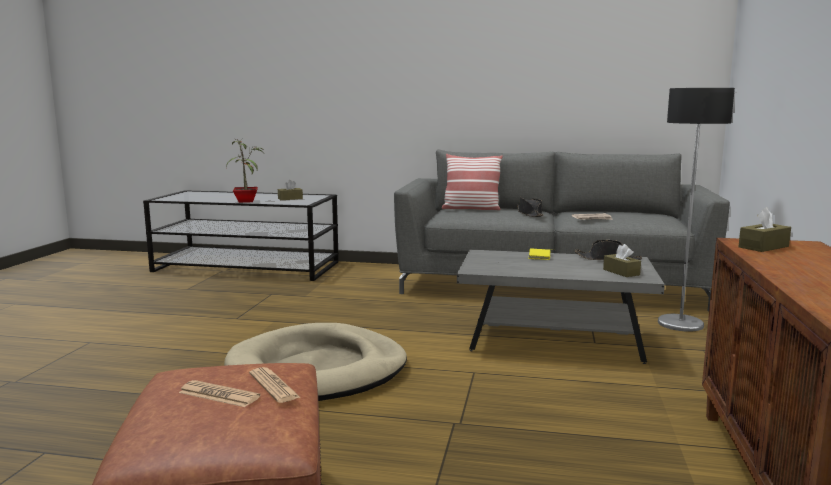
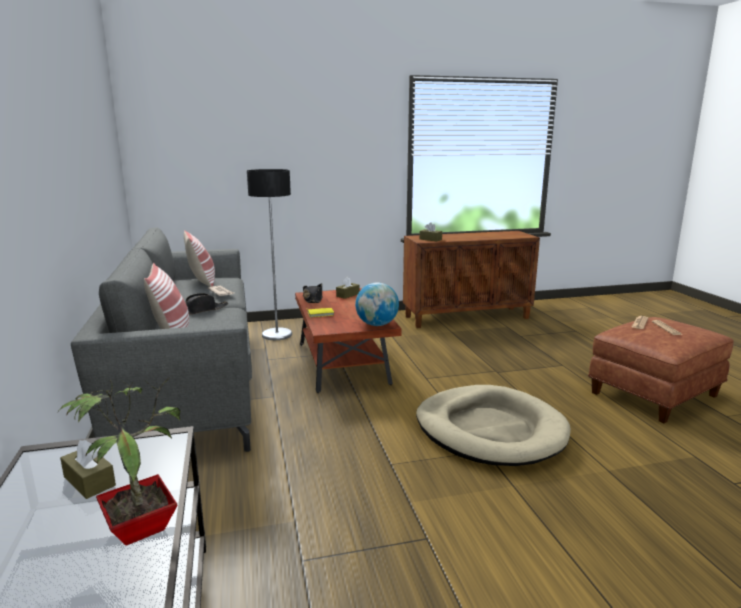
camera: 115 degrees left, 5 degrees up
grey coffee table [457,250,665,364] -> brown coffee table [295,288,402,393]
none -> pillow [184,231,215,287]
none -> globe [355,282,399,326]

